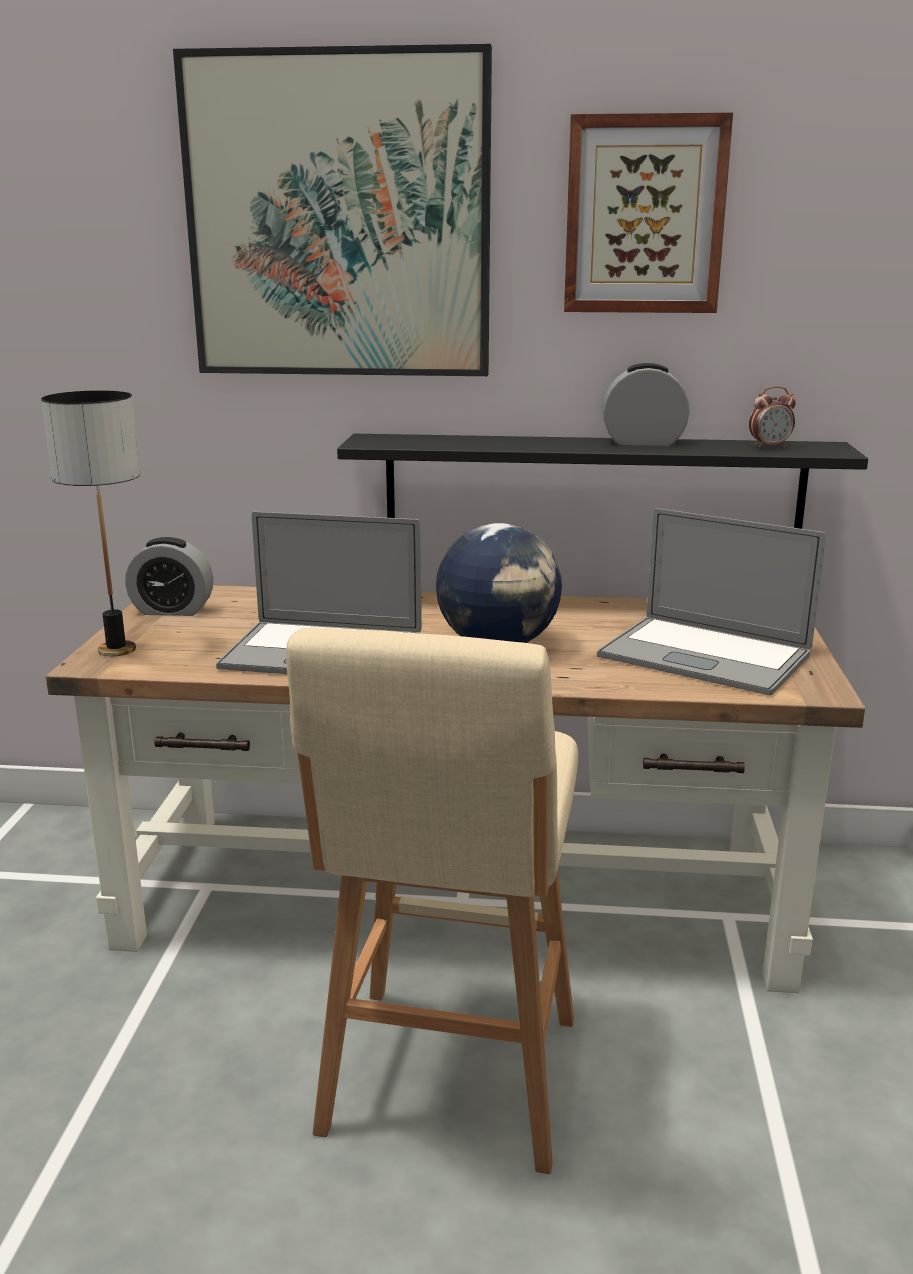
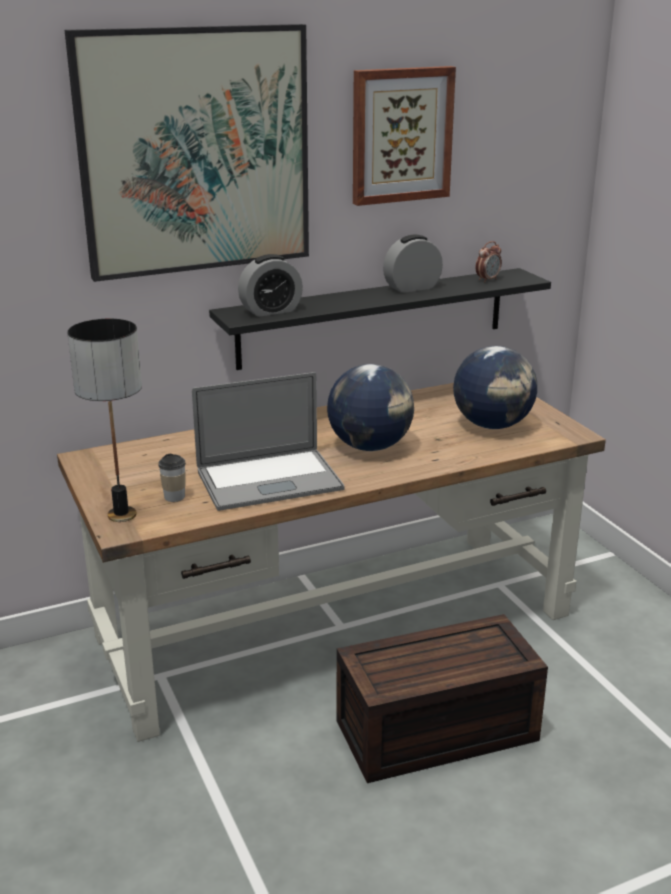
camera: 30 degrees left, 5 degrees up
alarm clock [125,537,213,616] -> alarm clock moved to [238,254,303,317]
beige stool [286,628,578,1174] -> brown storage box [337,614,548,783]
laptop [597,508,826,695] -> globe [453,346,537,429]
none -> cup [158,454,186,502]

